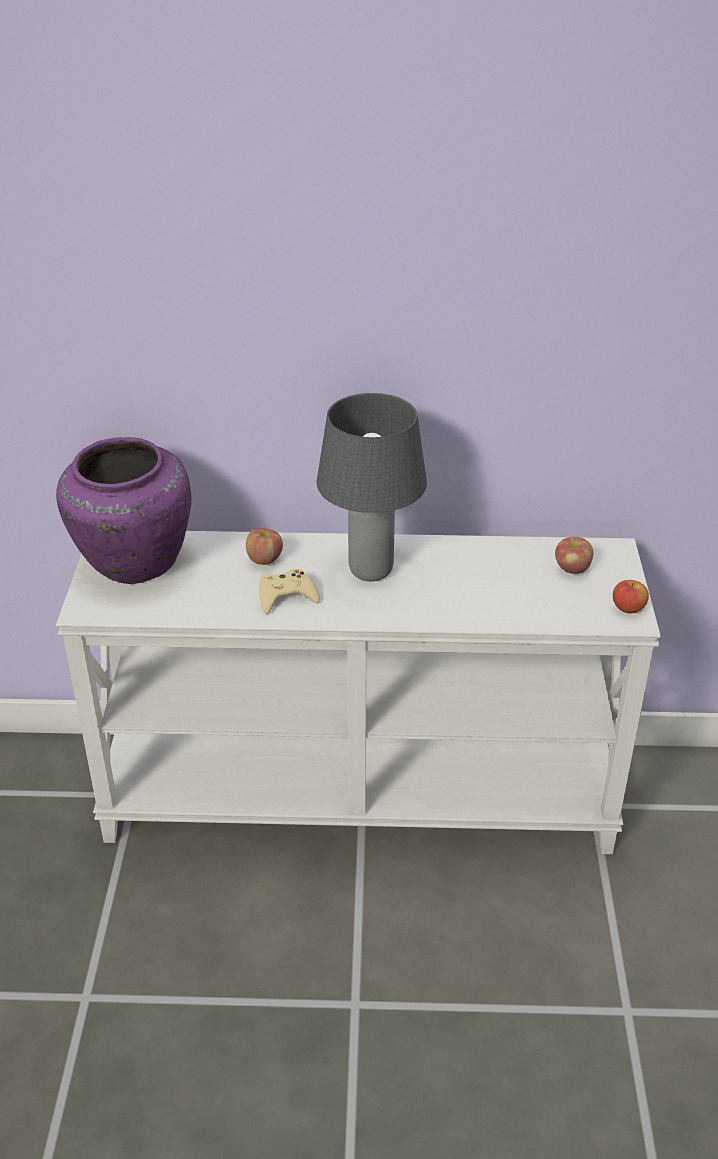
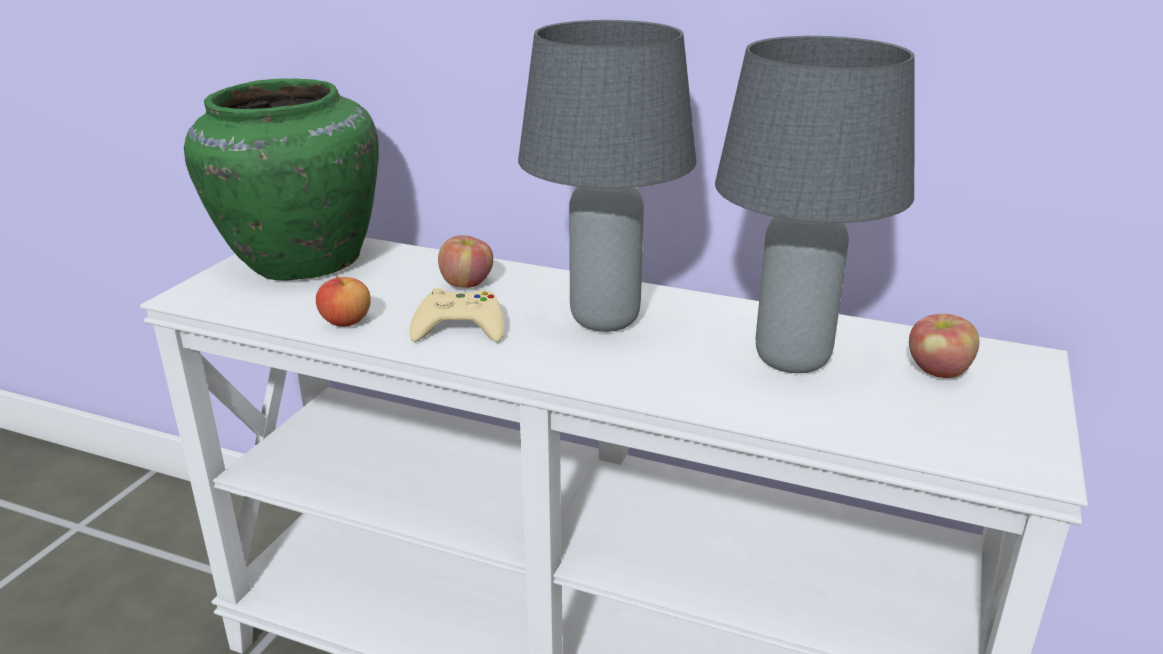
camera: 20 degrees right, 10 degrees down
purple vase [56,437,192,584] -> green vase [184,78,379,281]
apple [613,580,649,613] -> apple moved to [316,276,371,327]
none -> grey table lamp [715,36,915,373]

